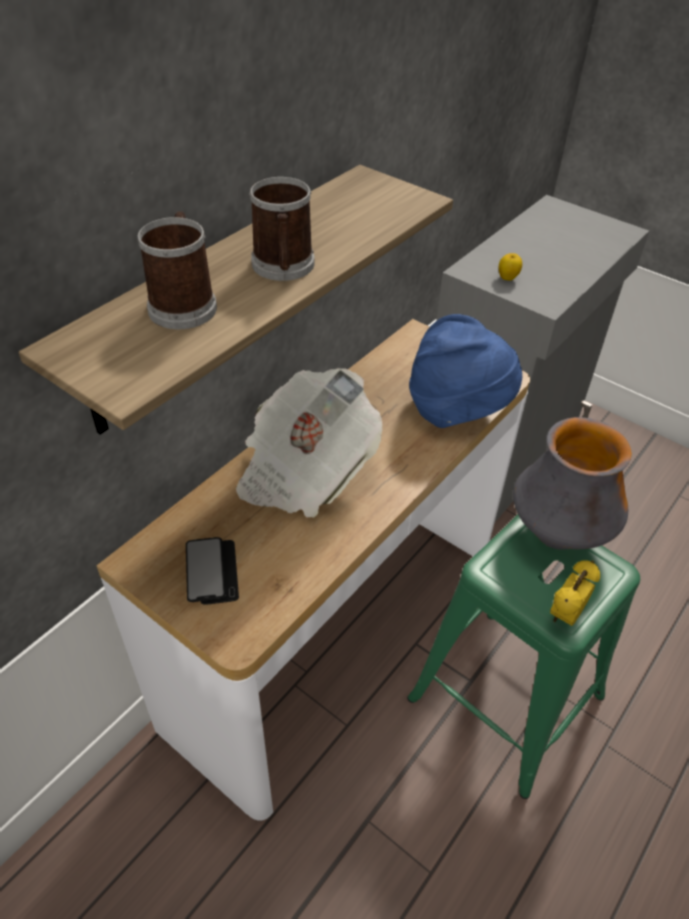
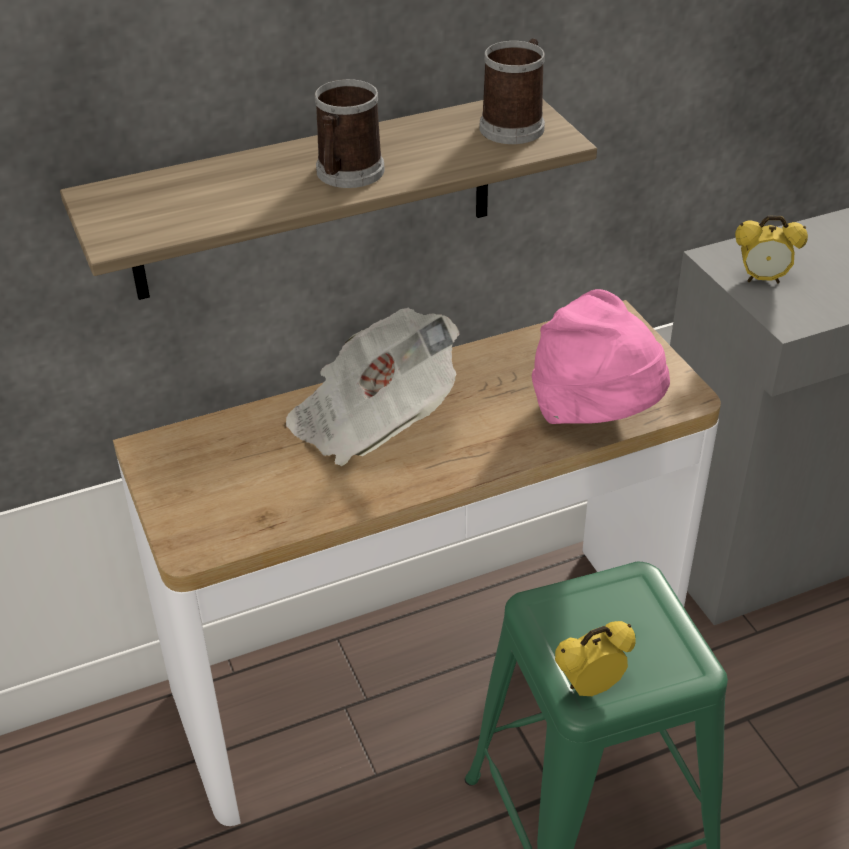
camera: 30 degrees right, 5 degrees down
mug [138,211,217,329] -> mug moved to [480,38,545,144]
phone [186,537,239,605] -> none
blue hat [409,314,522,428] -> pink hat [532,289,670,424]
apple [499,253,522,281] -> alarm clock [735,216,808,284]
vase [513,417,632,550] -> none

